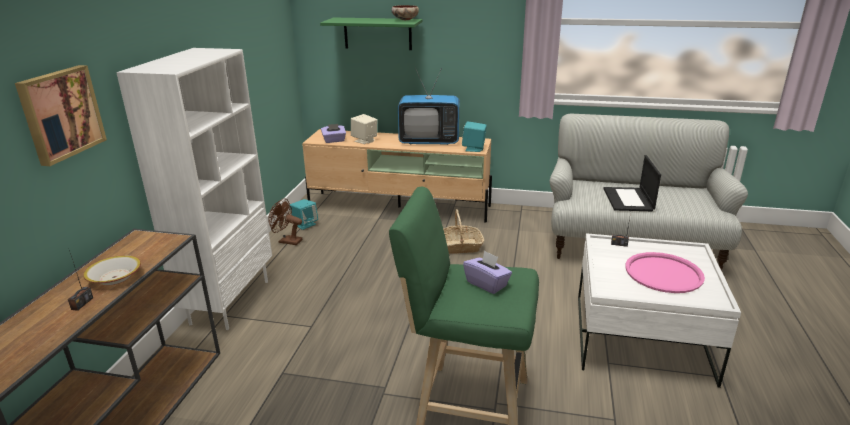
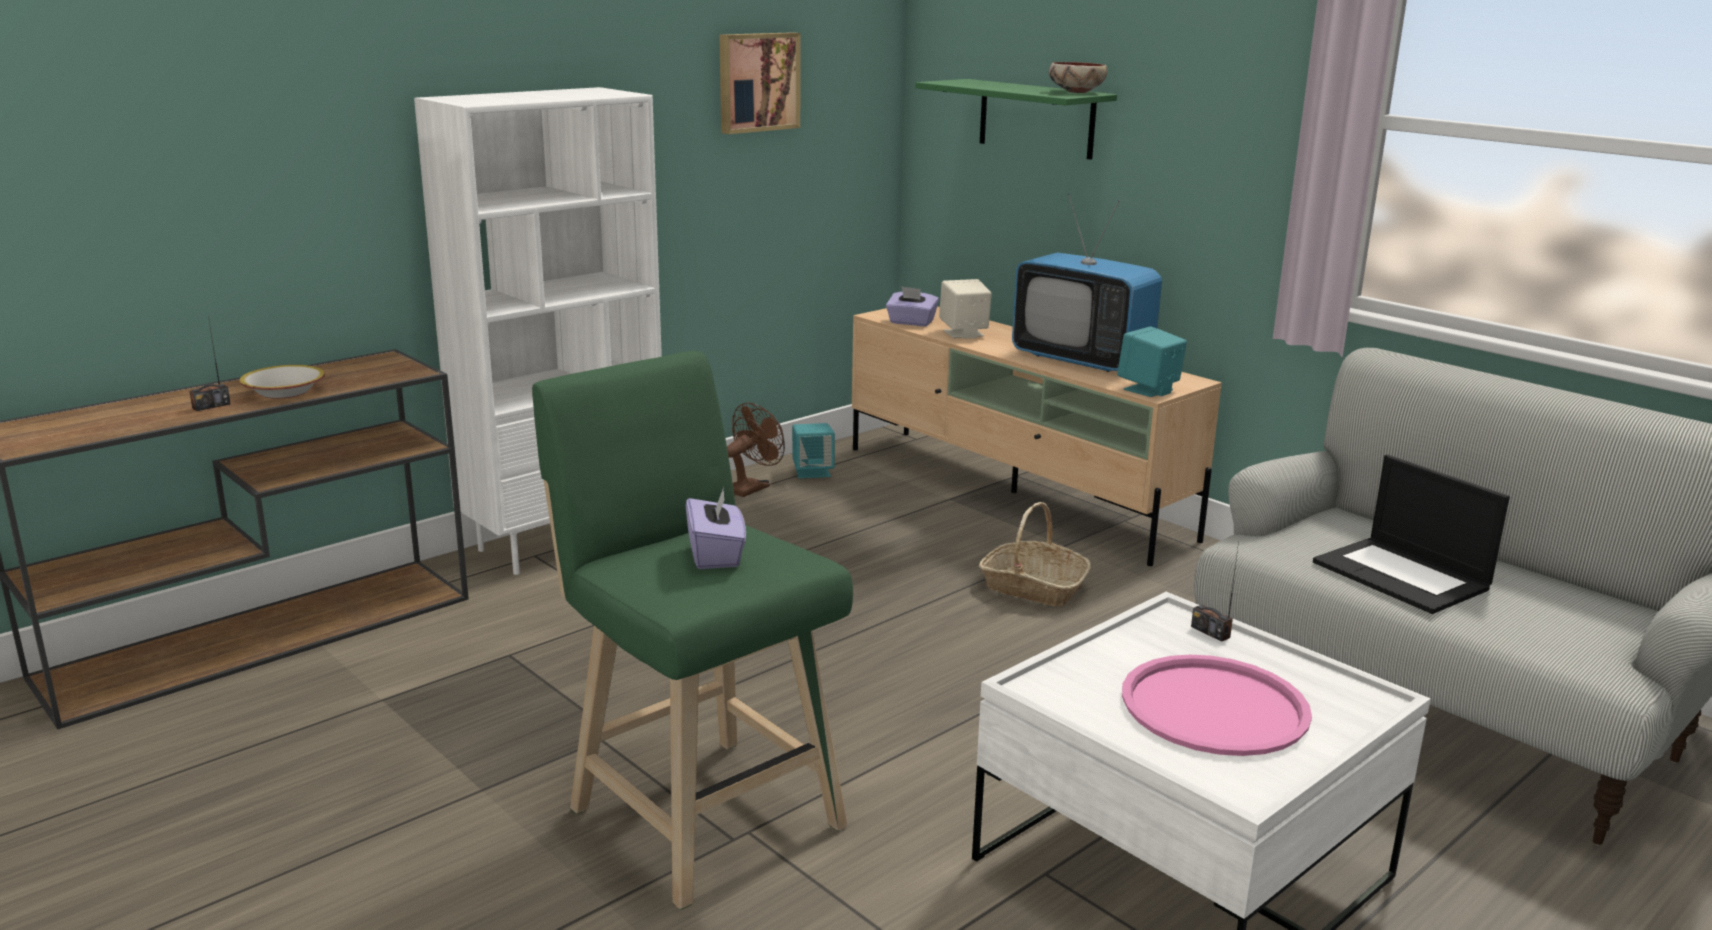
camera: 35 degrees right, 5 degrees down
picture [15,65,107,166] -> picture moved to [719,32,801,134]
brown fan [268,198,302,245] -> brown fan turned 75 degrees clockwise [727,403,785,497]
laptop [603,155,661,211] -> laptop turned 75 degrees counterclockwise [1313,455,1510,614]

